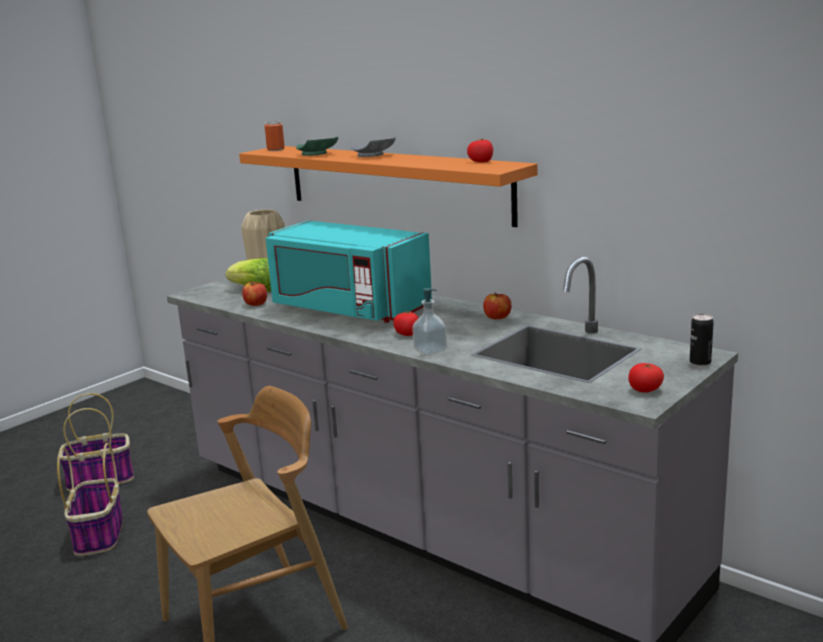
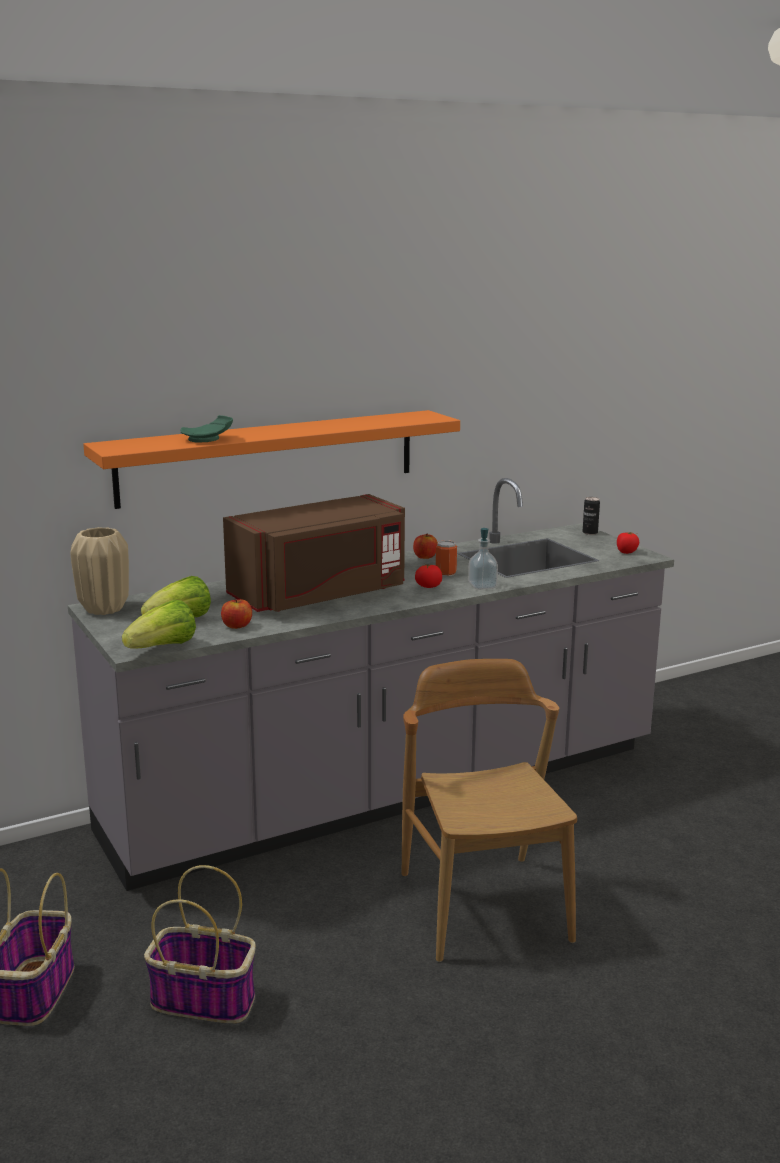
camera: 70 degrees left, 0 degrees up
can [264,121,285,151] -> can moved to [436,540,457,576]
turquoise microwave [266,220,432,323] -> brown microwave [223,494,405,612]
grey plate [351,137,395,157] -> none
tomato [467,139,493,162] -> none
none -> lettuce [122,600,196,649]

